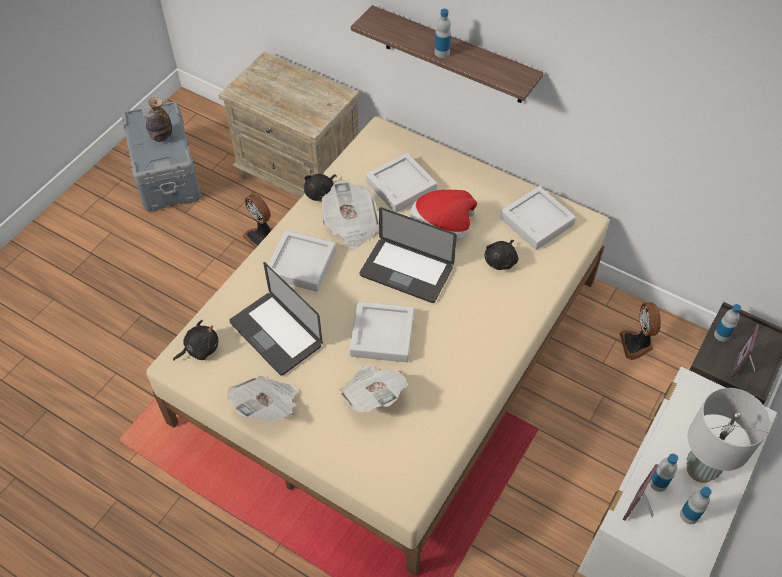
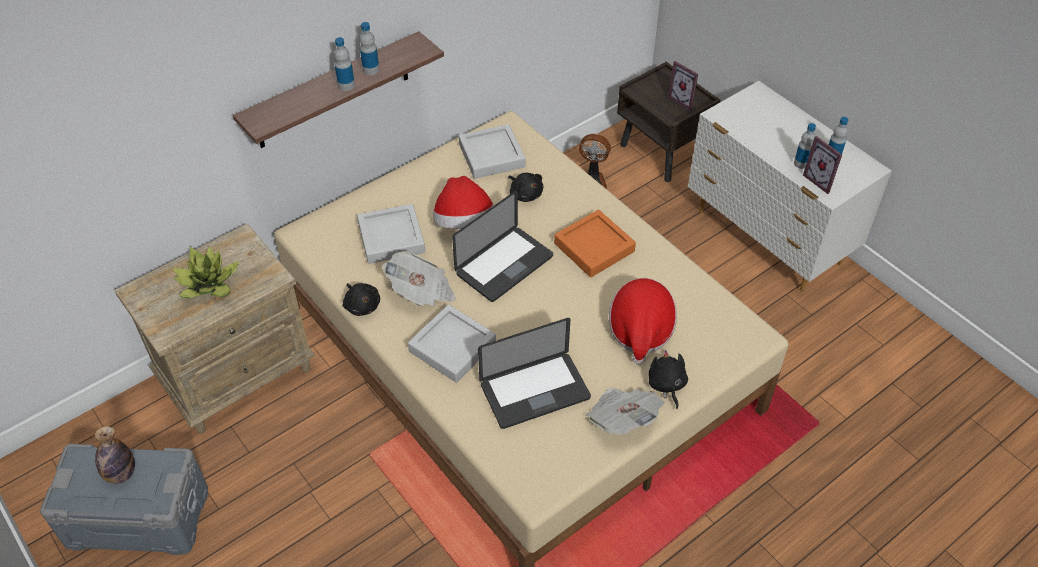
camera: 70 degrees left, 5 degrees down
black plush toy [173,320,218,361] -> black plush toy moved to [648,350,688,409]
fan [242,194,272,248] -> none
newspaper [339,365,408,412] -> hat [609,278,677,364]
grey tray [350,302,414,362] -> none
grey table lamp [686,388,770,483] -> none
bottle [714,304,741,342] -> bottle moved to [359,22,379,75]
none -> potted plant [172,246,240,299]
none -> orange tray [554,210,636,277]

